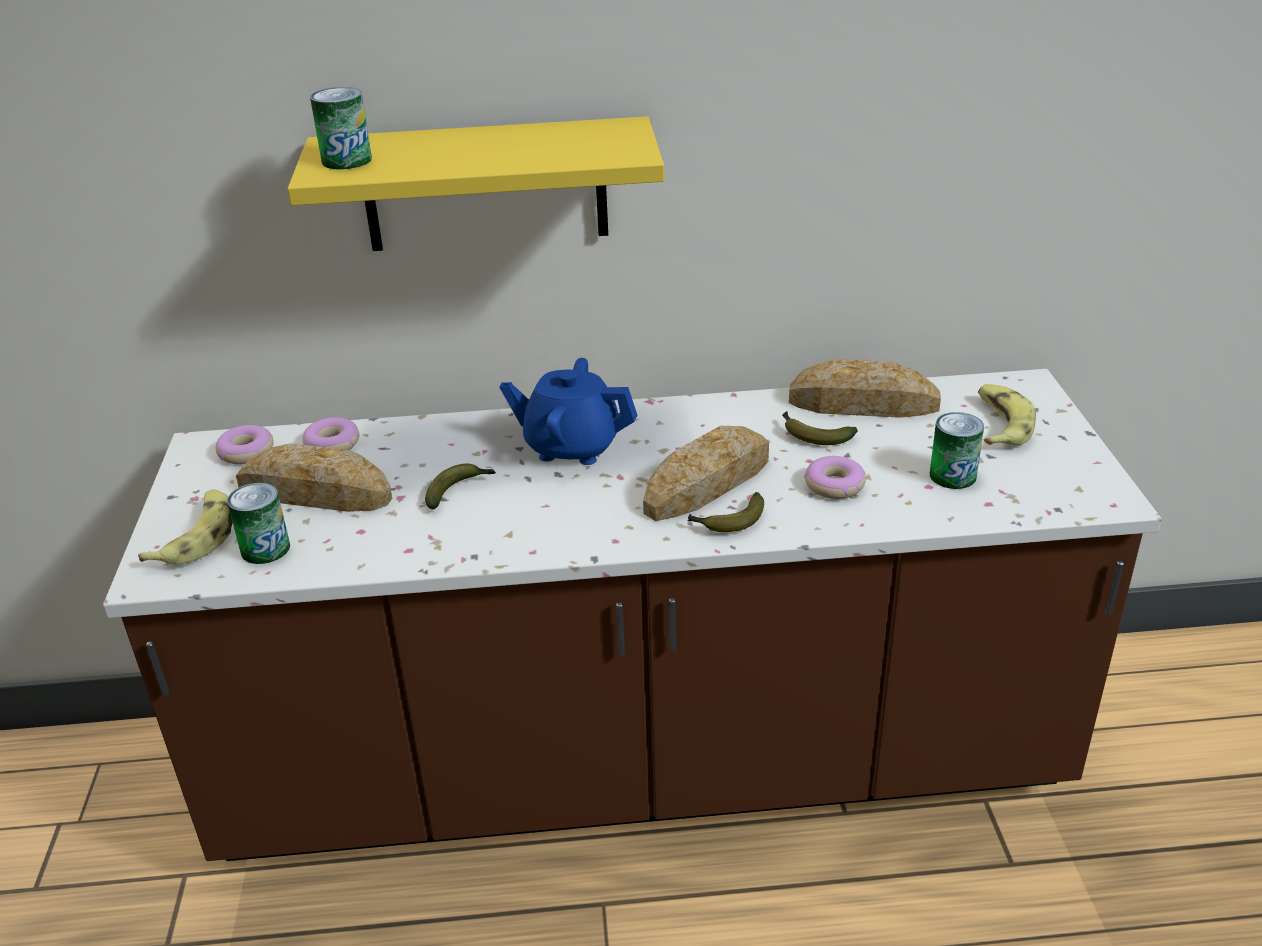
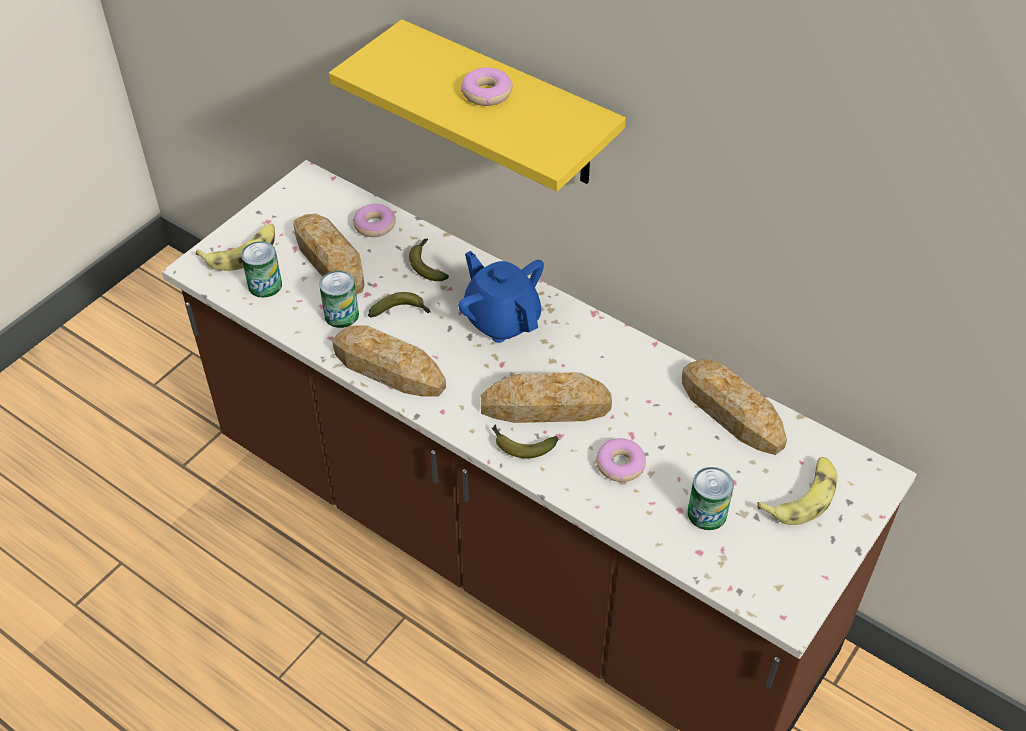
camera: 40 degrees right, 15 degrees up
donut [216,425,274,464] -> donut moved to [461,67,513,106]
can [310,87,372,169] -> can moved to [319,271,359,328]
banana [782,411,858,445] -> banana moved to [409,238,449,281]
none -> bread [332,325,446,397]

